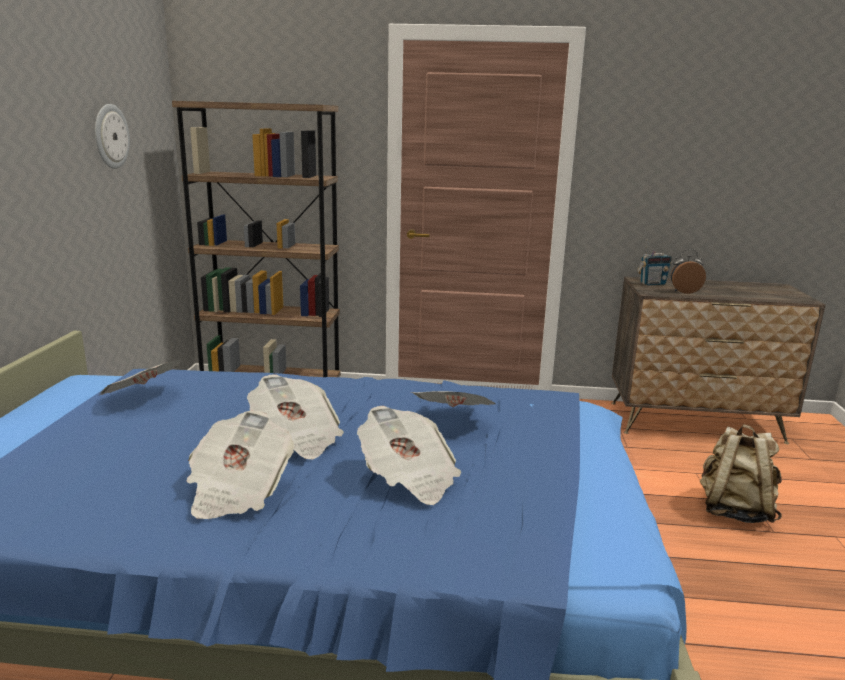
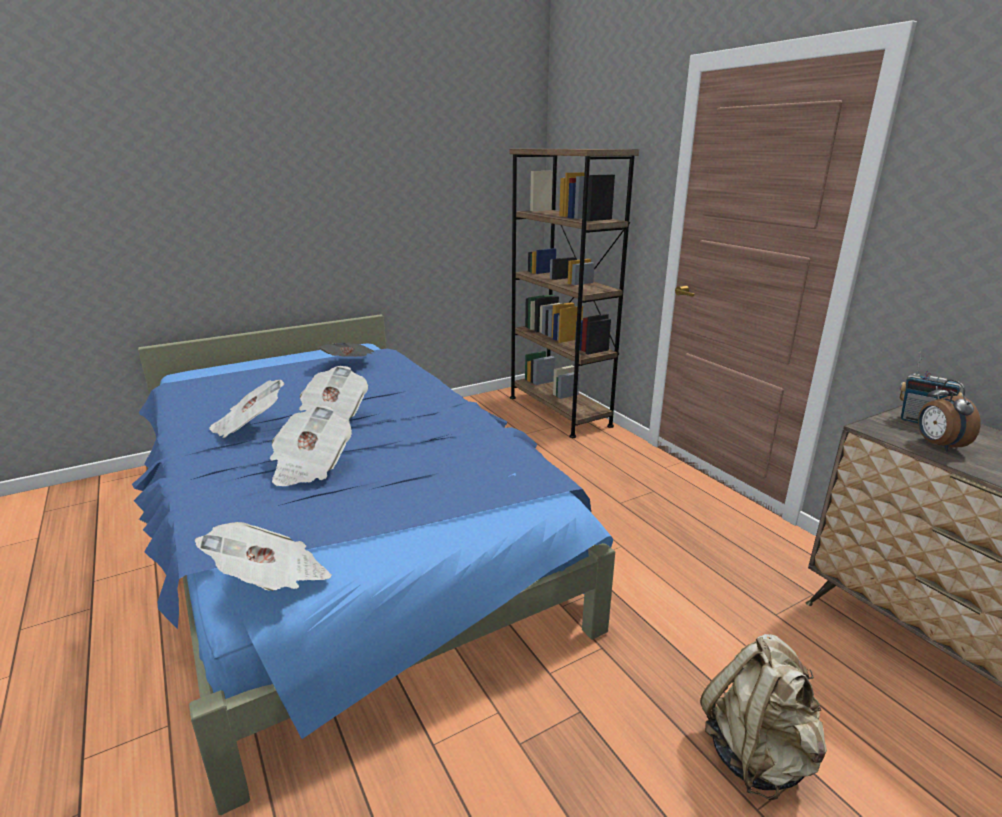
camera: 55 degrees right, 5 degrees up
wall clock [95,104,130,169] -> none
newspaper [411,391,496,407] -> newspaper moved to [195,522,332,591]
alarm clock [671,249,706,294] -> alarm clock turned 150 degrees counterclockwise [918,379,981,452]

